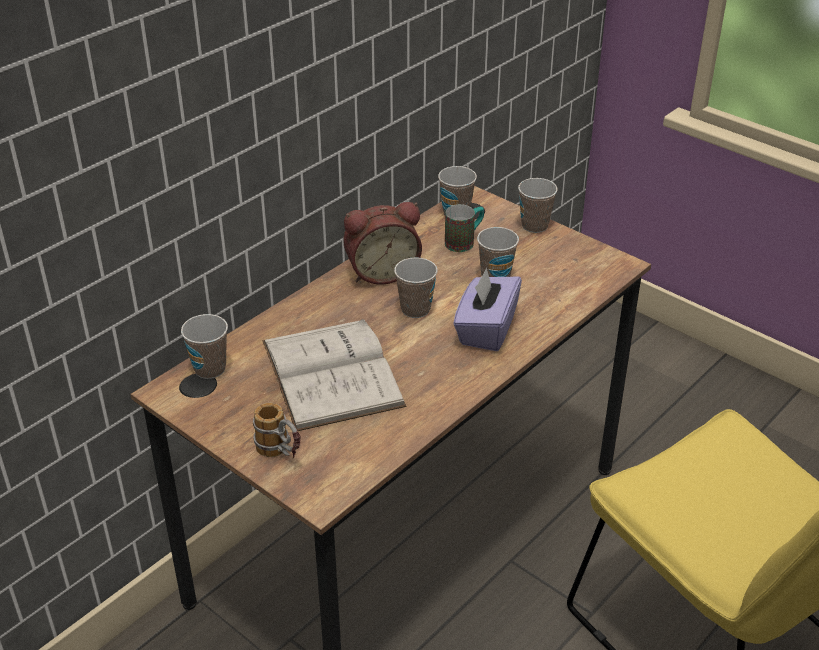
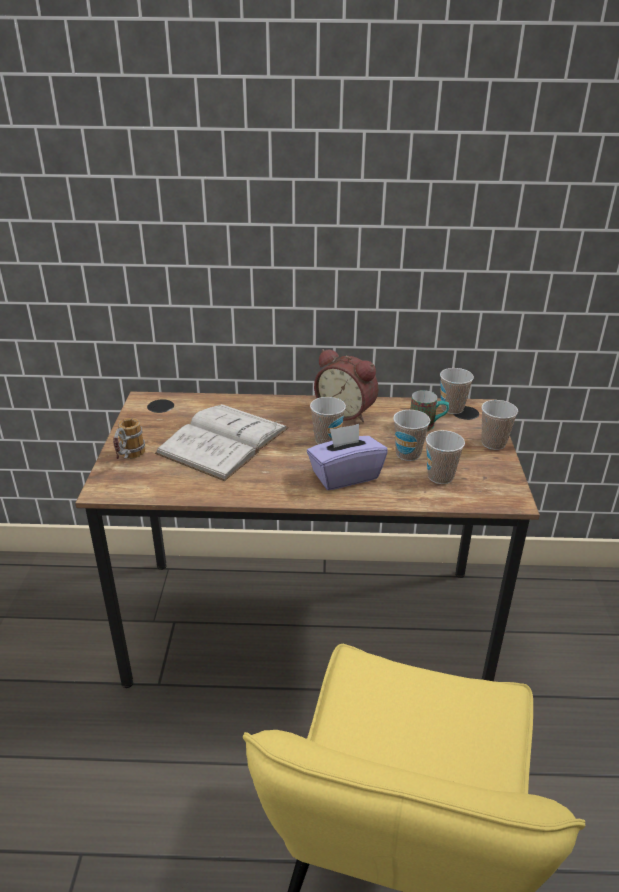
camera: 50 degrees right, 5 degrees down
cup [181,314,228,379] -> cup moved to [426,430,465,484]

